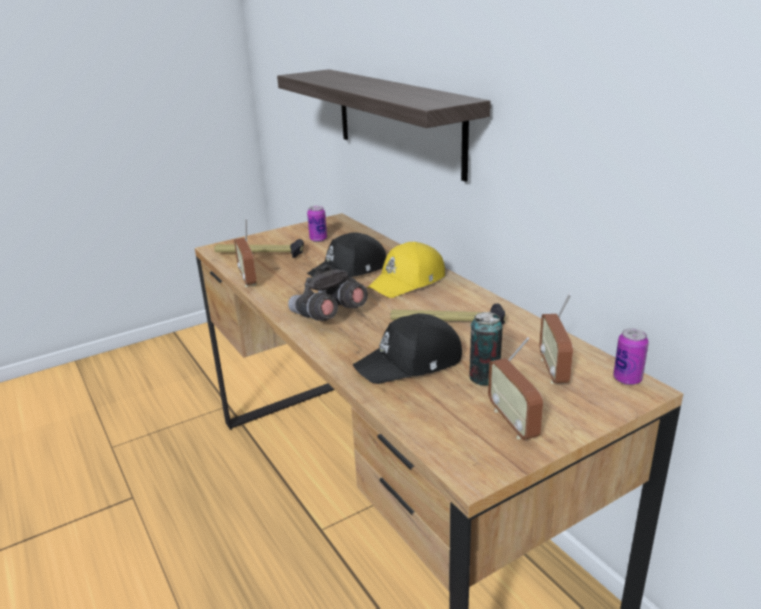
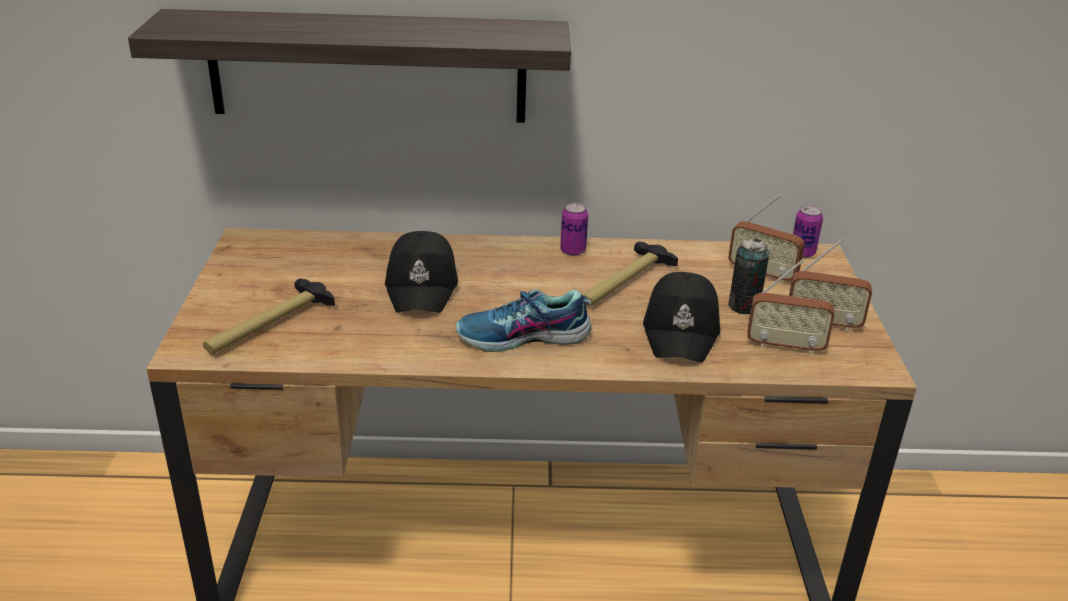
camera: 60 degrees left, 5 degrees up
radio [234,218,257,287] -> radio moved to [747,259,835,355]
grey binoculars [288,264,368,321] -> shoe [456,289,592,352]
can [307,206,327,242] -> can moved to [560,203,588,256]
yellow cap [367,242,445,298] -> none

